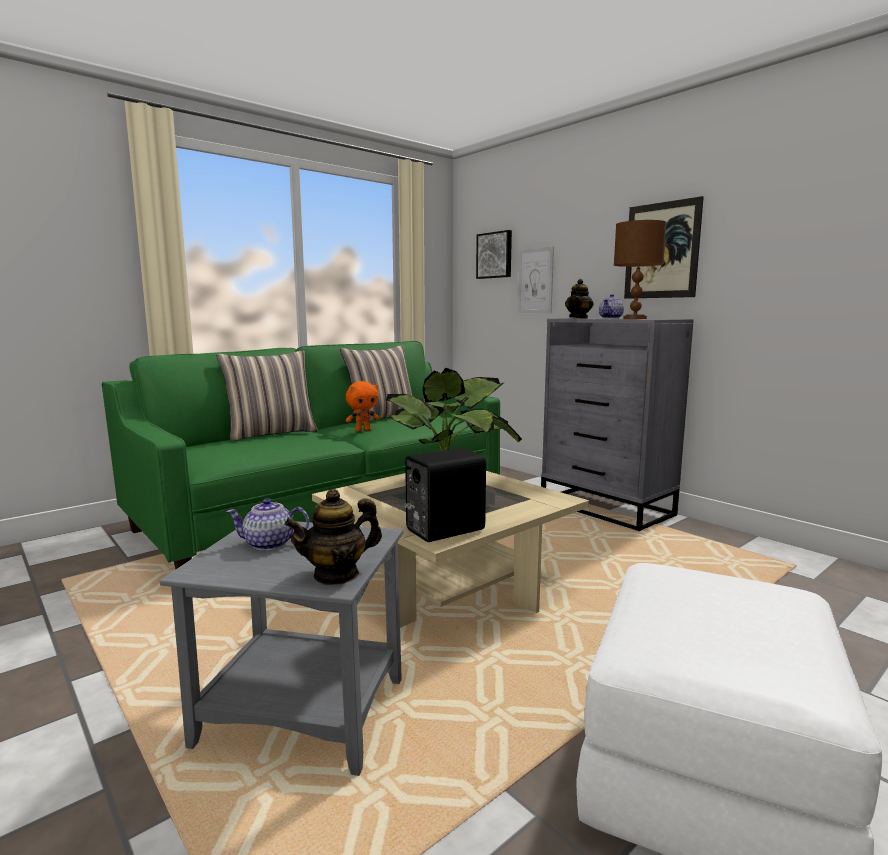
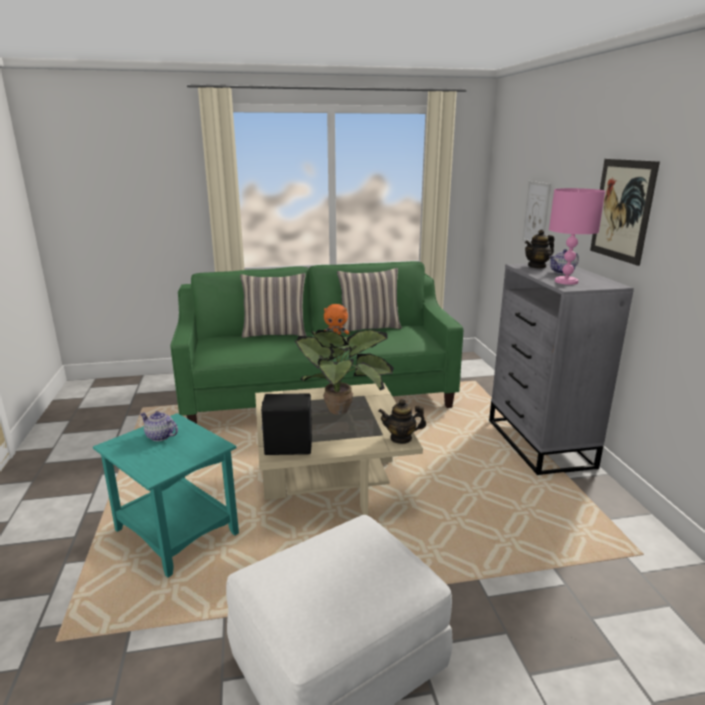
camera: 30 degrees right, 10 degrees up
grey side table [160,521,403,776] -> turquoise side table [93,413,239,578]
teapot [285,489,382,585] -> teapot moved to [378,399,426,444]
picture [476,230,512,279] -> none
brown table lamp [614,220,666,319] -> pink table lamp [549,188,605,285]

